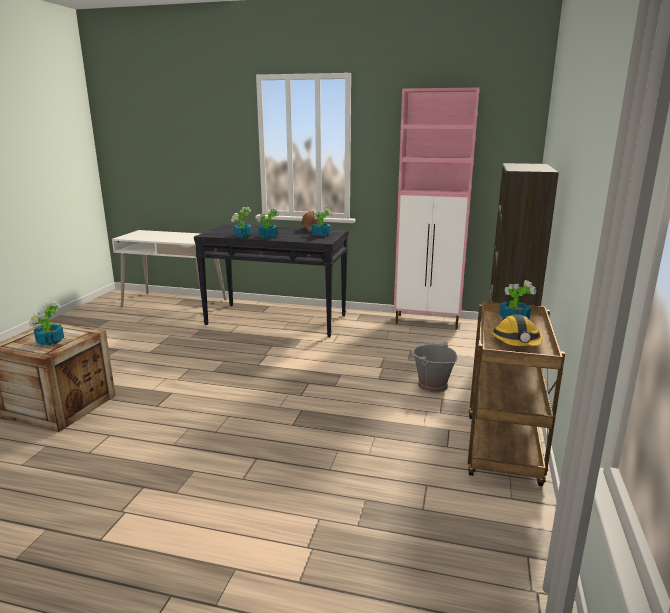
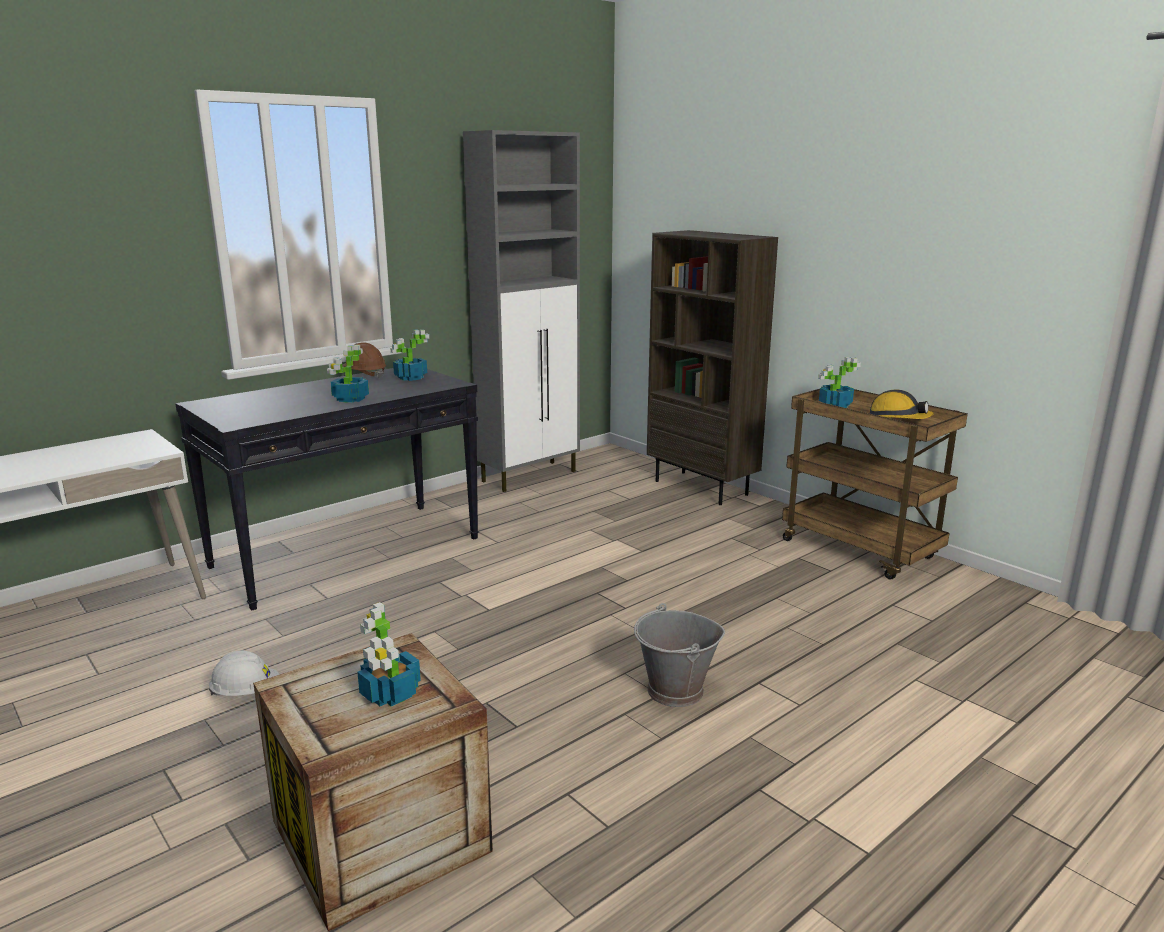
camera: 55 degrees left, 0 degrees up
potted plant [231,207,252,237] -> none
pink cabinet [394,88,479,329] -> grey cabinet [463,130,580,492]
grey bucket [412,342,458,393] -> grey bucket moved to [634,603,725,707]
none -> white hard hat [209,651,279,696]

